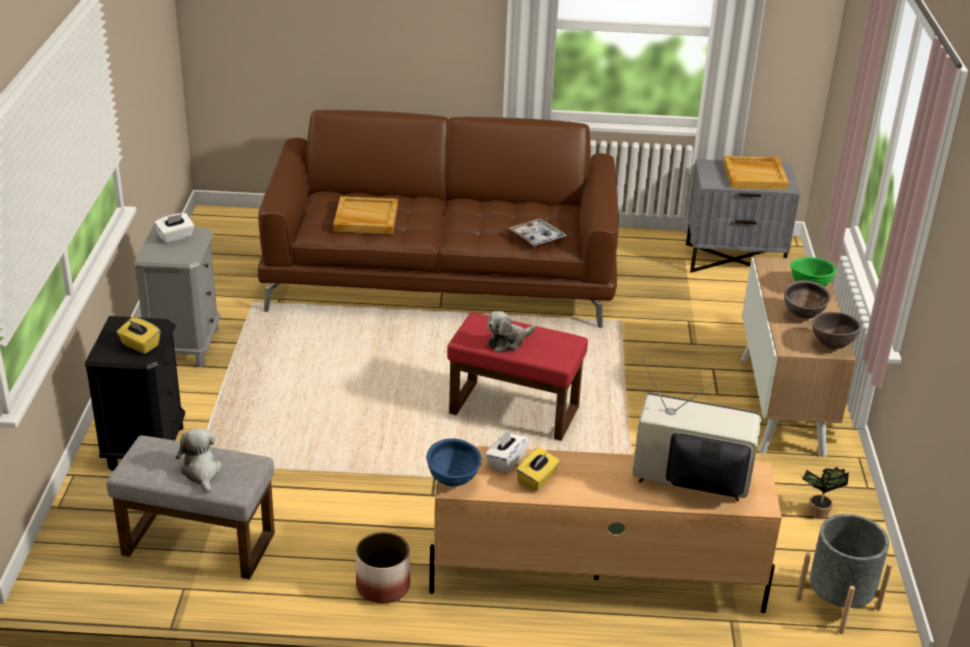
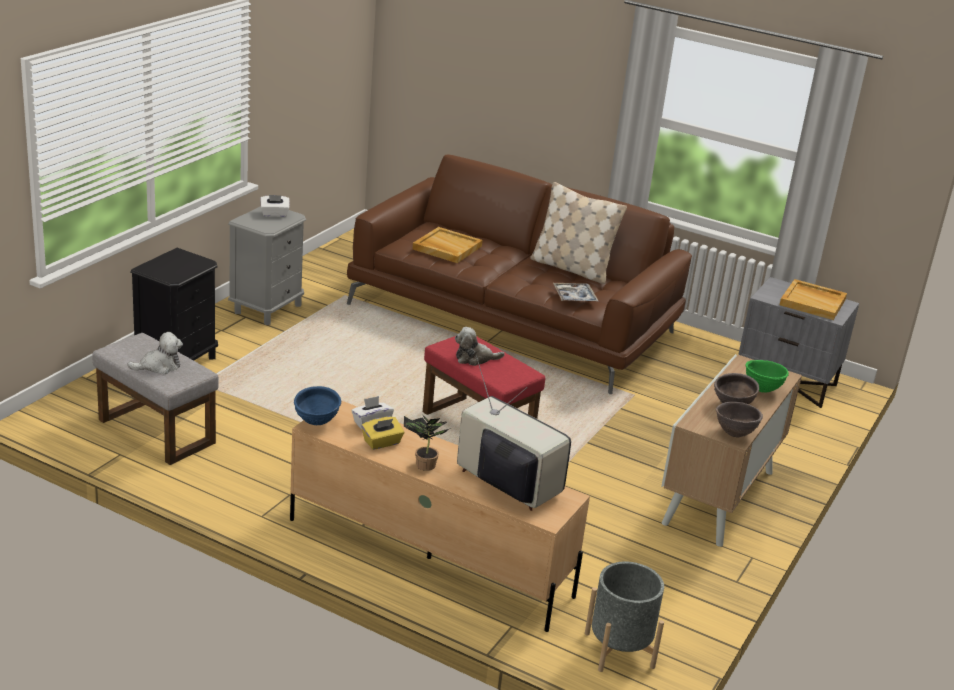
camera: 25 degrees right, 5 degrees down
yellow tissue box [117,317,160,354] -> none
plush toy [176,428,222,493] -> plush toy turned 60 degrees clockwise [127,332,183,374]
planter [356,532,410,603] -> none
potted plant [801,467,849,519] -> potted plant moved to [404,414,451,471]
none -> beige pillow [530,182,627,284]

